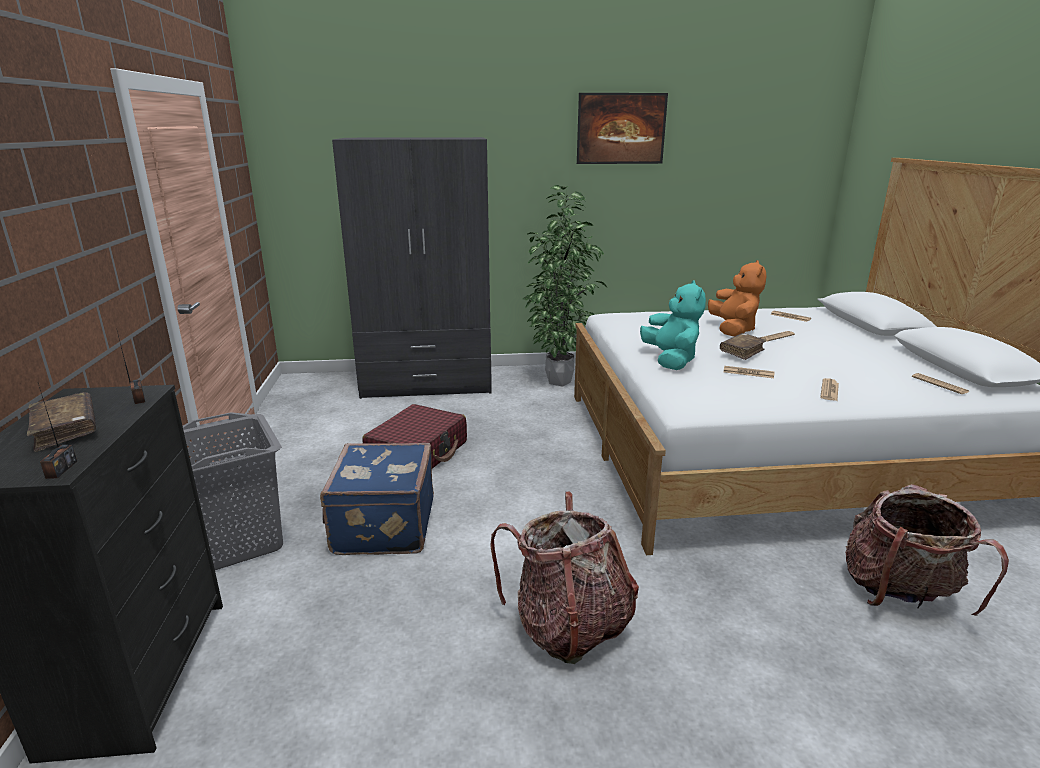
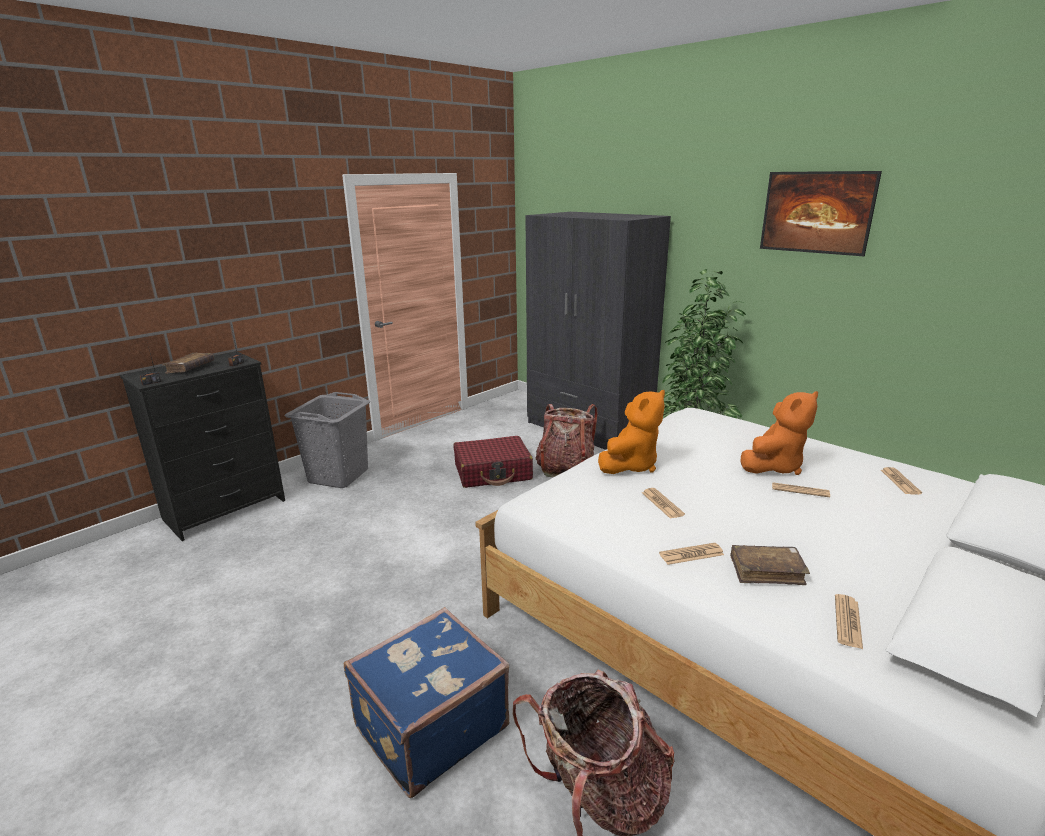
camera: 50 degrees right, 0 degrees up
blue suitcase [320,443,434,555] -> blue suitcase moved to [344,607,509,798]
backpack [490,492,639,664] -> backpack moved to [535,404,598,477]
turquoise plush toy [640,281,706,370] -> orange plush toy [598,390,665,474]
brown book [720,333,767,360] -> brown book moved to [730,545,810,585]

